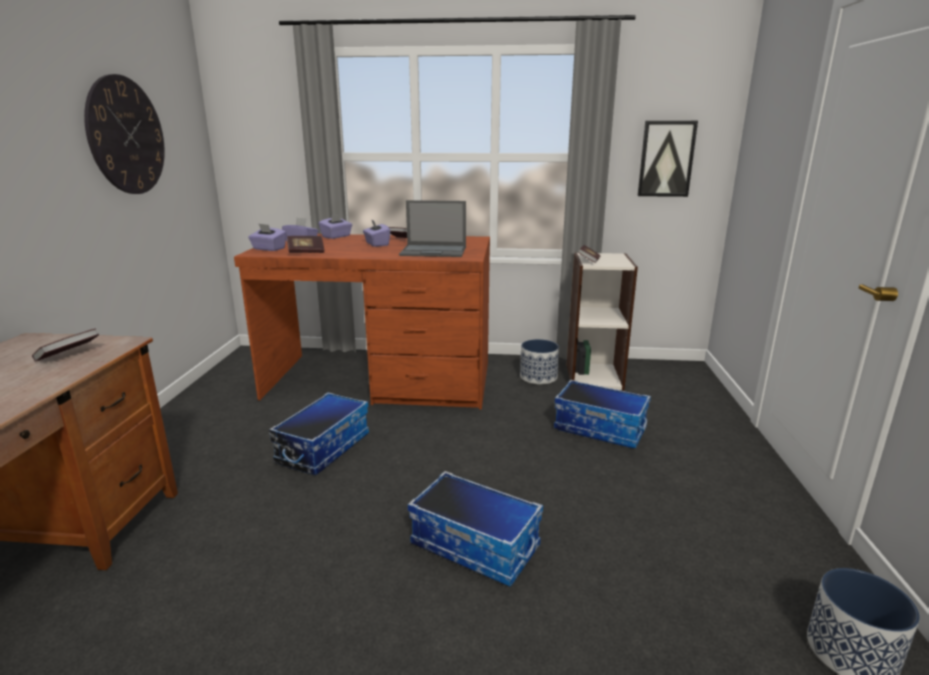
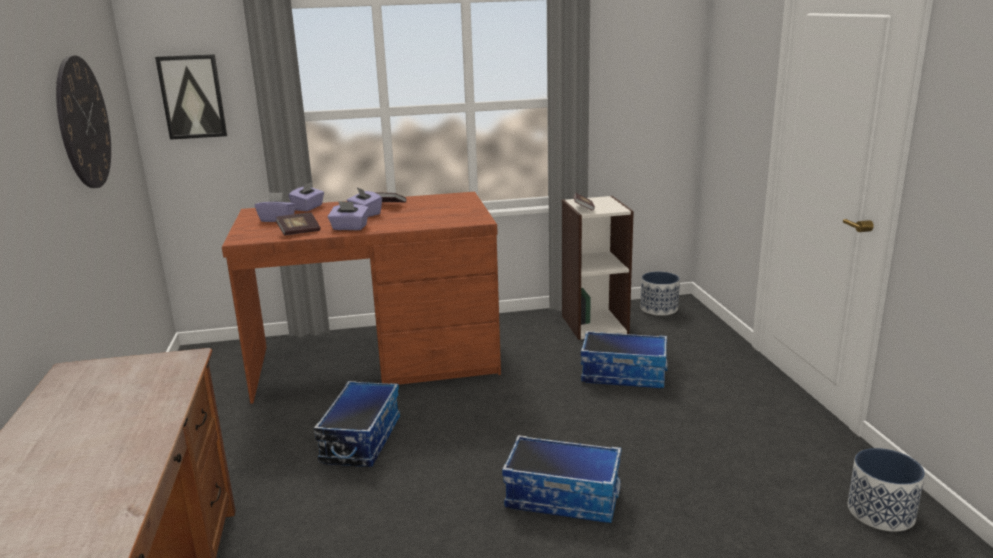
camera: 15 degrees left, 0 degrees up
book [32,329,99,361] -> none
purple tissue box [248,223,287,251] -> purple tissue box moved to [328,201,369,230]
laptop [399,200,466,257] -> none
planter [520,339,559,384] -> planter moved to [641,272,680,316]
picture [637,121,698,197] -> picture moved to [155,54,227,140]

